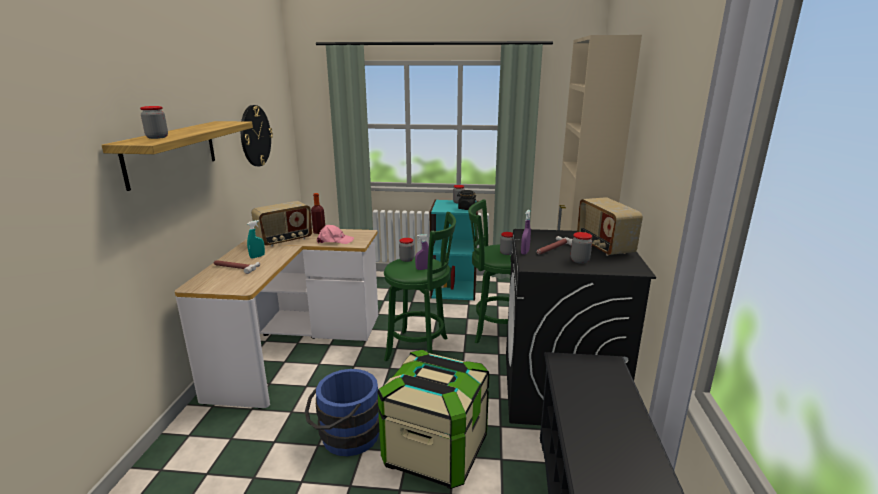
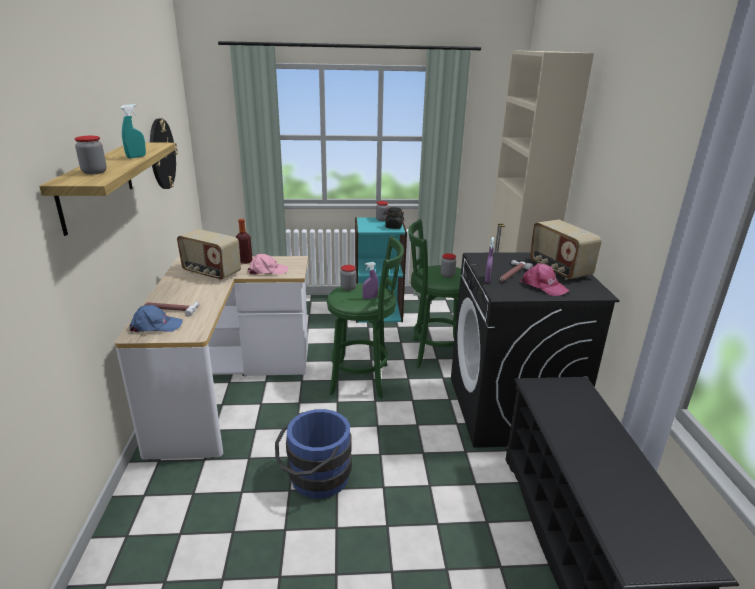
camera: 10 degrees left, 5 degrees up
turquoise spray bottle [247,220,265,259] -> turquoise spray bottle moved to [121,104,146,159]
radio [251,201,312,246] -> radio turned 75 degrees clockwise [177,229,241,280]
storage box [378,350,490,489] -> none
jar [571,232,592,264] -> pink cap [520,263,569,296]
none -> blue cap [130,305,183,333]

